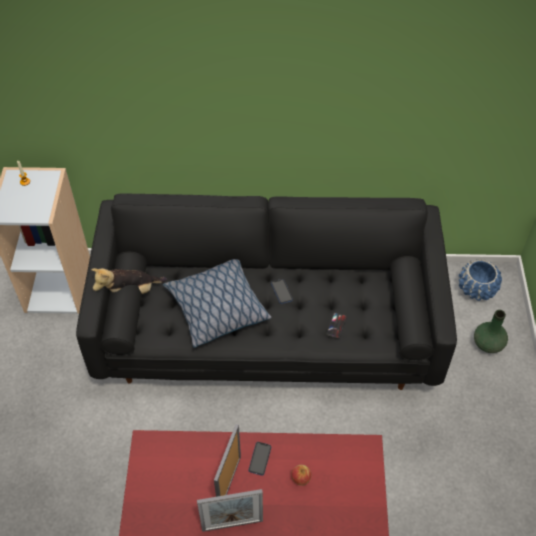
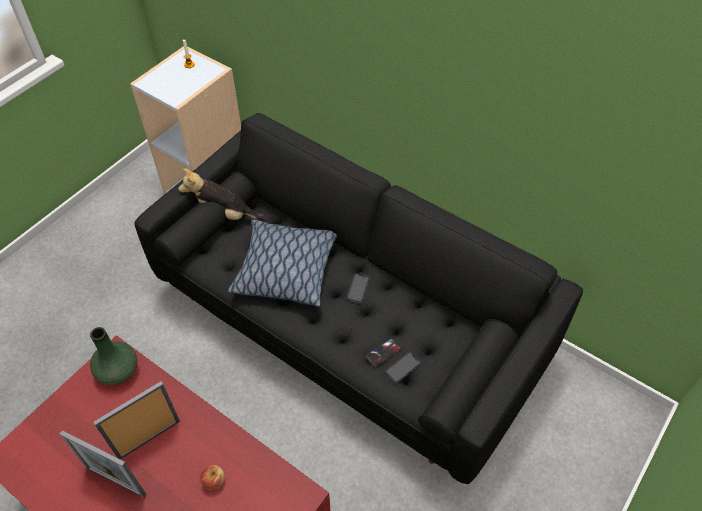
camera: 35 degrees right, 0 degrees up
phone [248,442,271,476] -> phone moved to [385,352,421,383]
blue planter [458,259,502,301] -> none
green vase [474,310,508,353] -> green vase moved to [90,327,137,385]

